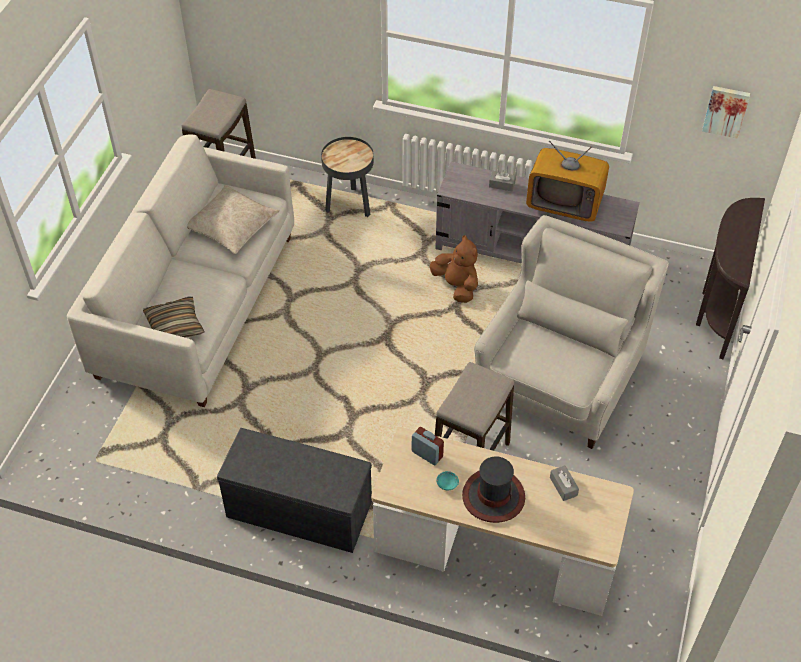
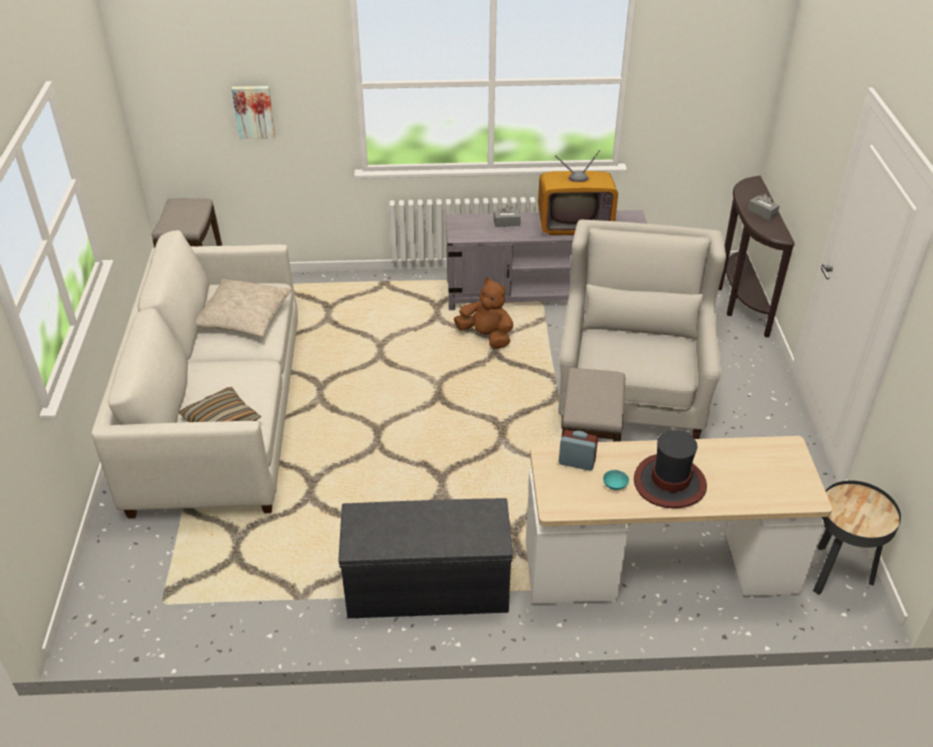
camera: 20 degrees left, 10 degrees down
black side table [321,137,374,217] -> black side table moved to [813,480,901,595]
grey tissue box [550,465,579,501] -> grey tissue box moved to [748,194,780,220]
picture [702,86,750,139] -> picture moved to [231,86,275,139]

